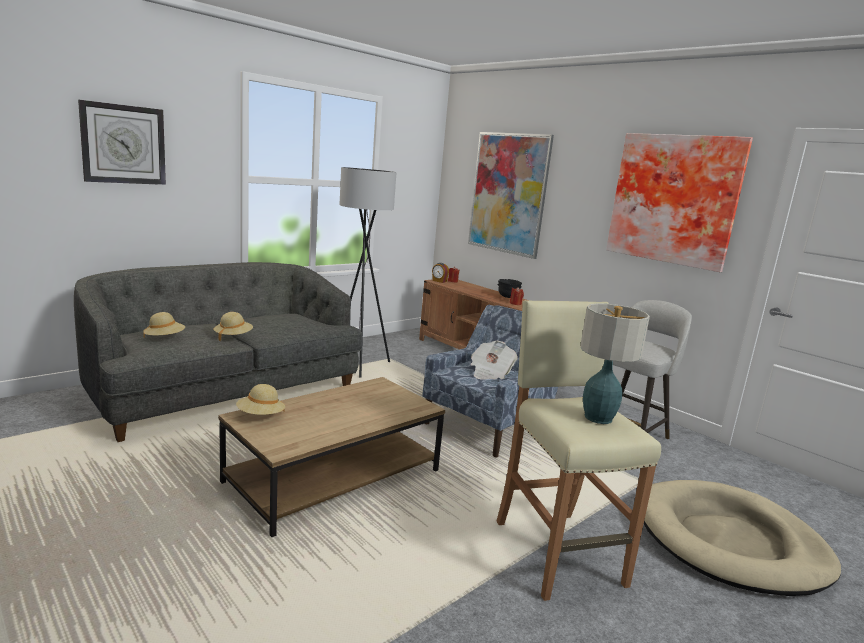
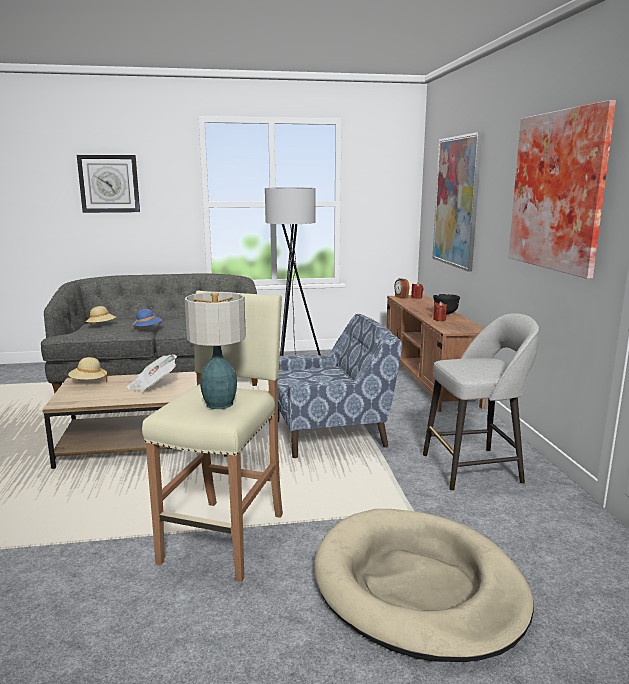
camera: 35 degrees right, 0 degrees up
beige hat [214,312,253,341] -> blue hat [132,309,162,328]
newspaper [471,341,517,380] -> newspaper moved to [127,354,177,391]

